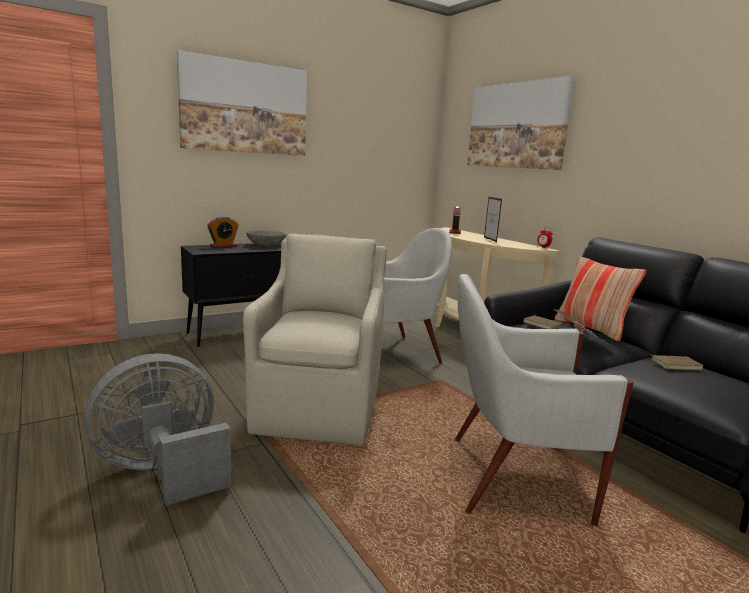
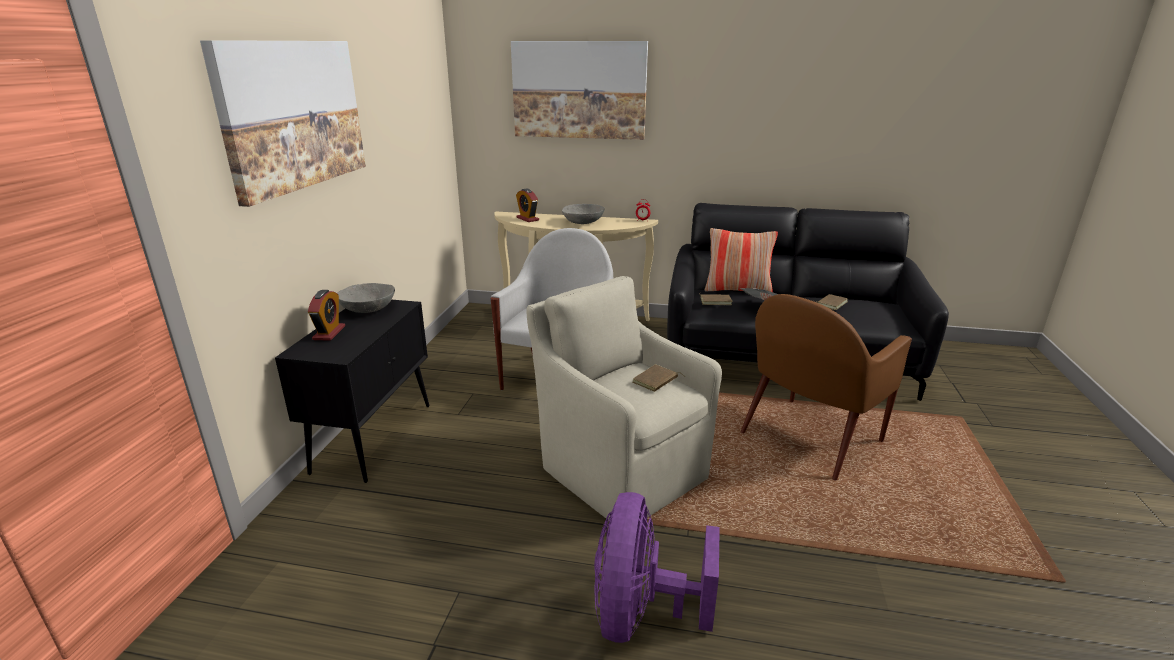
camera: 45 degrees left, 10 degrees up
grey fan [84,353,231,506] -> purple fan [594,492,720,643]
white armchair [455,274,634,526] -> brown armchair [741,294,912,480]
picture frame [484,197,502,242] -> grey bowl [562,204,605,224]
none -> brown book [633,364,685,392]

